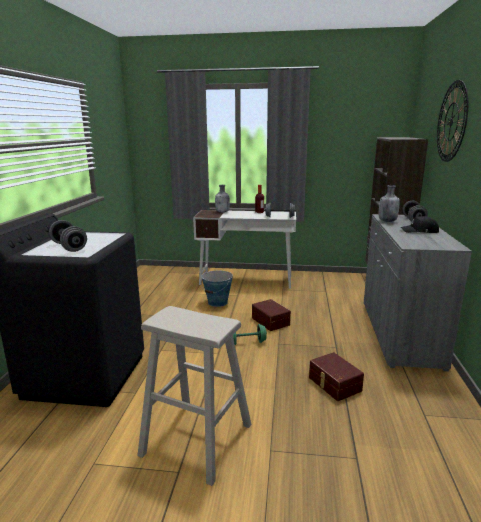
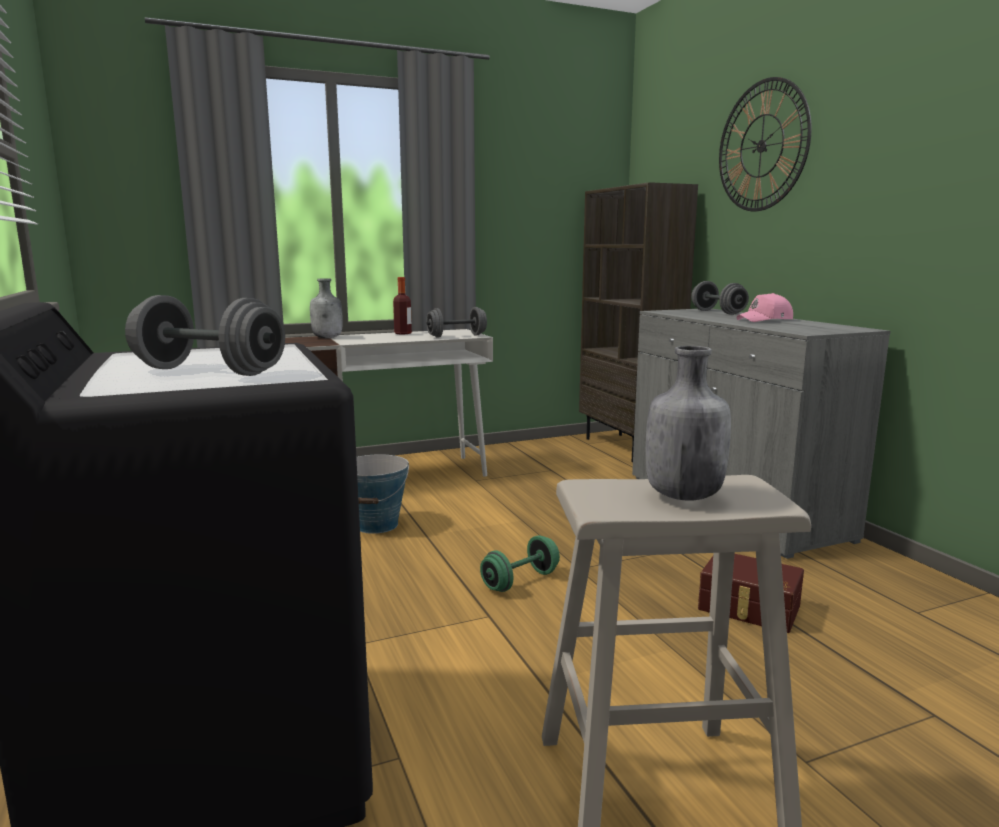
camera: 30 degrees left, 5 degrees down
brown storage box [252,299,291,331] -> none
grey bottle [379,185,400,222] -> grey bottle moved to [646,346,731,501]
black cap [401,216,439,233] -> pink cap [737,293,793,322]

